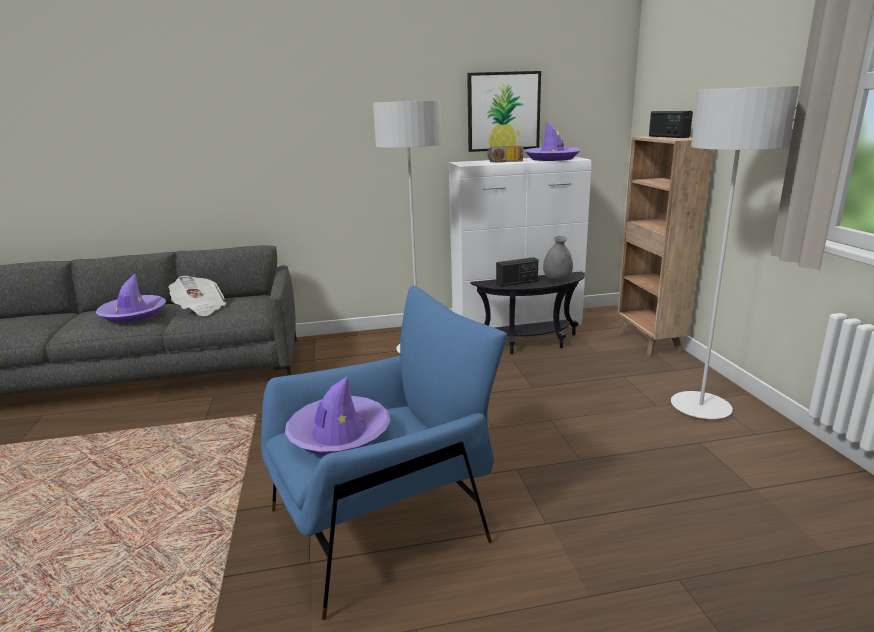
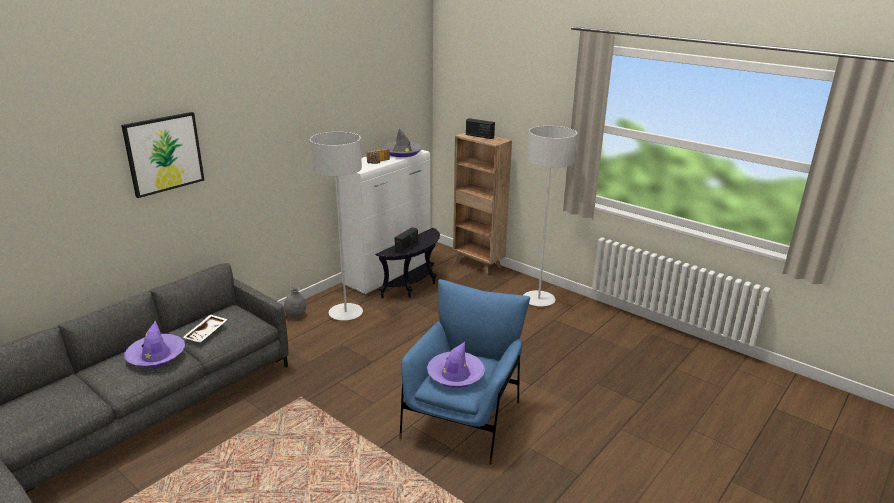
camera: 40 degrees left, 5 degrees up
newspaper [168,276,226,316] -> white tray [183,314,228,342]
picture [467,71,541,152] -> picture moved to [121,112,204,198]
purple hat [525,122,581,161] -> grey hat [382,129,422,157]
grey vase [543,236,573,282] -> grey vase moved to [284,286,306,318]

